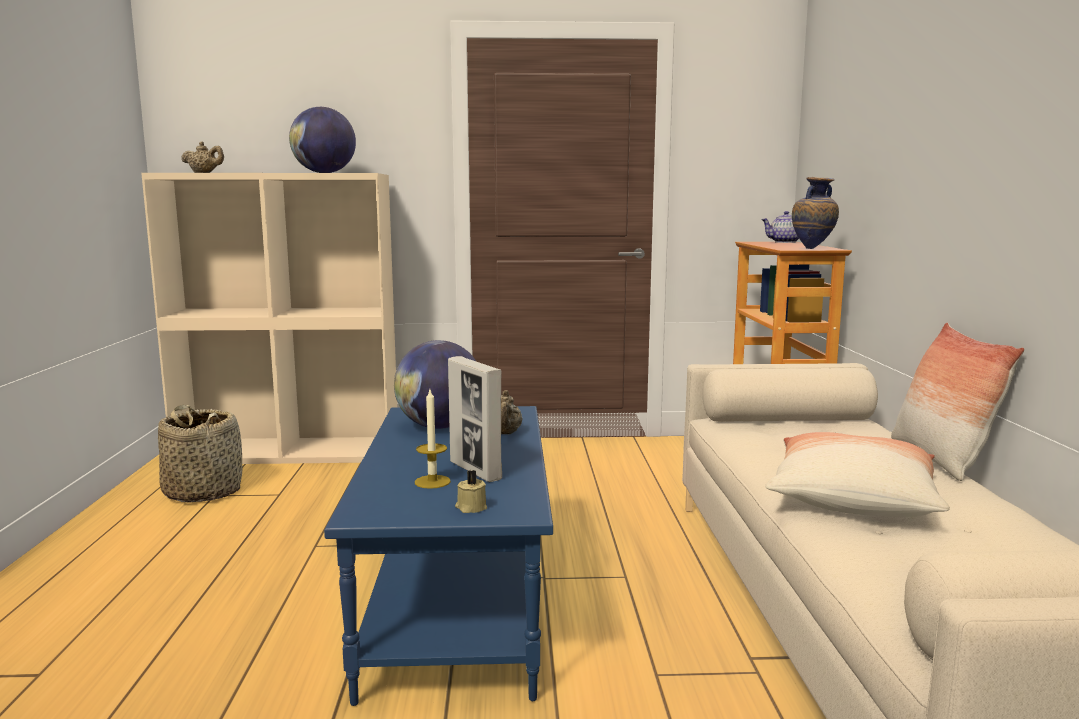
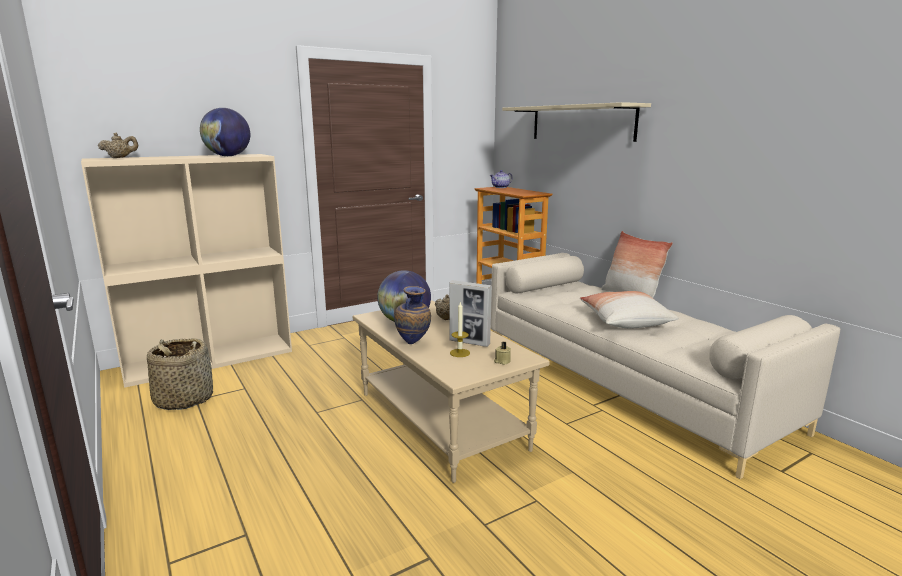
camera: 30 degrees left, 5 degrees up
blue coffee table [324,406,553,706] -> beige coffee table [353,300,550,483]
vase [792,177,839,249] -> vase moved to [394,286,431,344]
none -> beige shelf [502,102,651,142]

